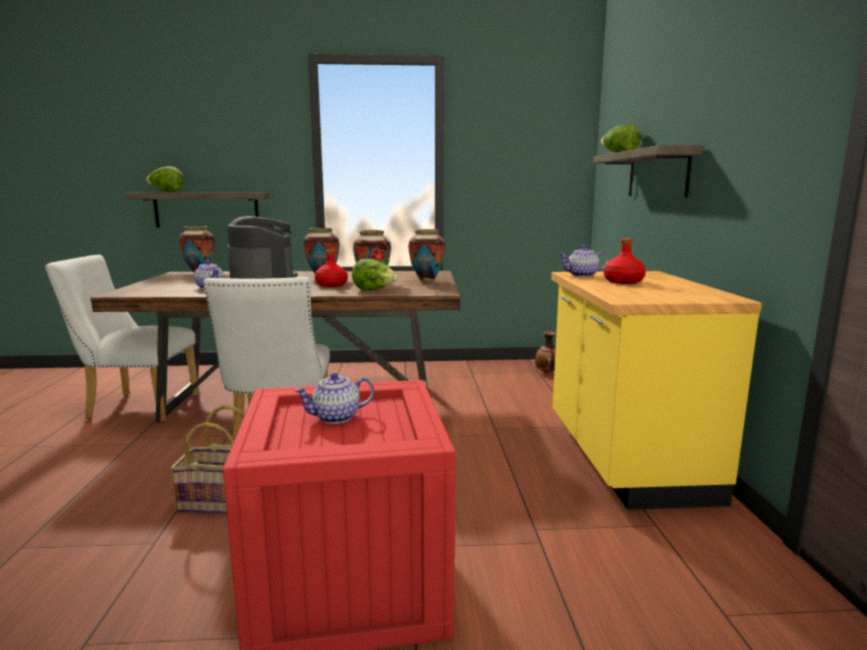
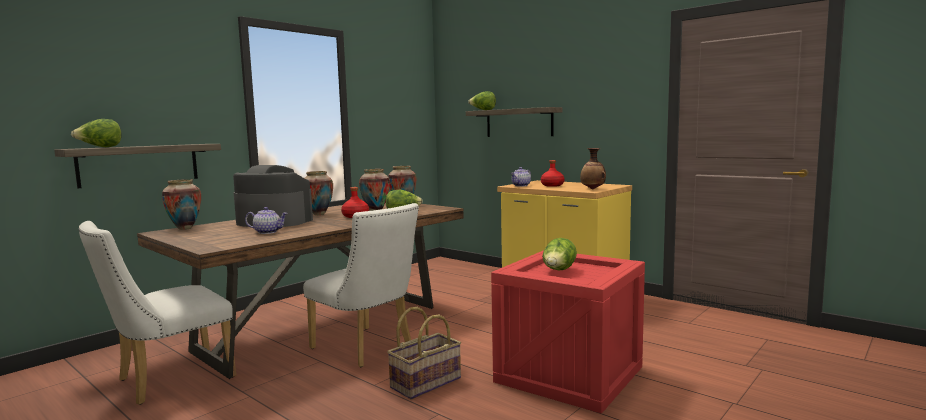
camera: 45 degrees left, 5 degrees down
teapot [294,373,374,424] -> lettuce [542,238,577,271]
vase [535,331,556,373] -> vase moved to [580,148,606,189]

